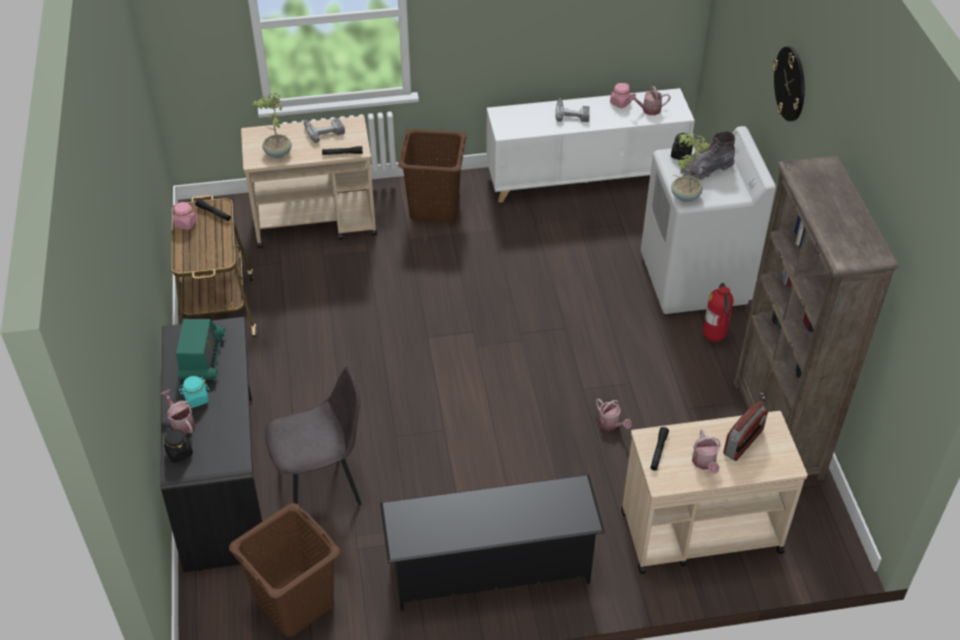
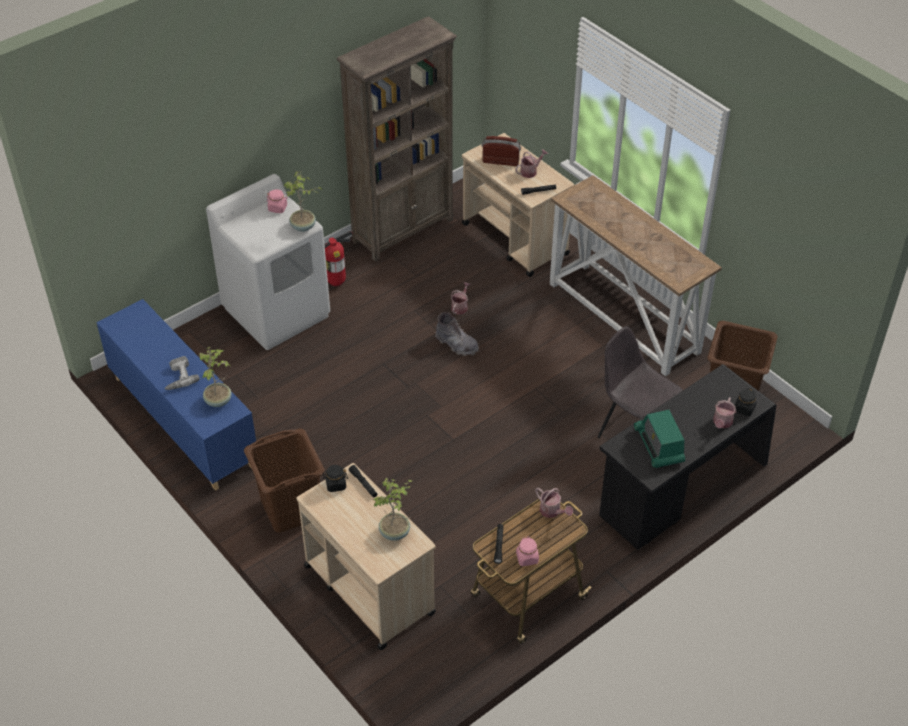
camera: 120 degrees left, 0 degrees up
radio [176,319,225,380] -> radio turned 75 degrees counterclockwise [634,410,685,468]
turquoise jar [179,376,209,408] -> none
power drill [304,118,345,143] -> none
black shoe rack [380,475,605,611] -> console table [550,175,722,376]
white cabinet [486,88,695,203] -> blue cabinet [96,299,256,491]
pink jar [610,83,631,108] -> pink jar moved to [267,189,288,213]
watering can [629,86,670,115] -> watering can moved to [535,488,573,518]
black jar [671,133,693,160] -> black jar moved to [322,465,348,492]
grey boot [680,131,735,180] -> grey boot moved to [435,312,479,356]
wall clock [773,46,805,121] -> none
none -> potted plant [199,347,232,407]

